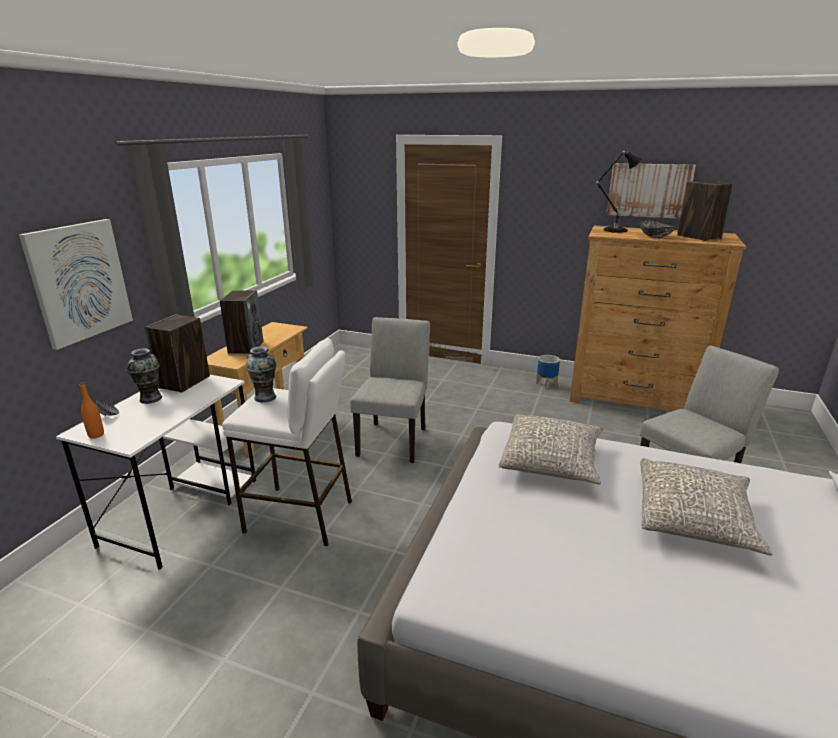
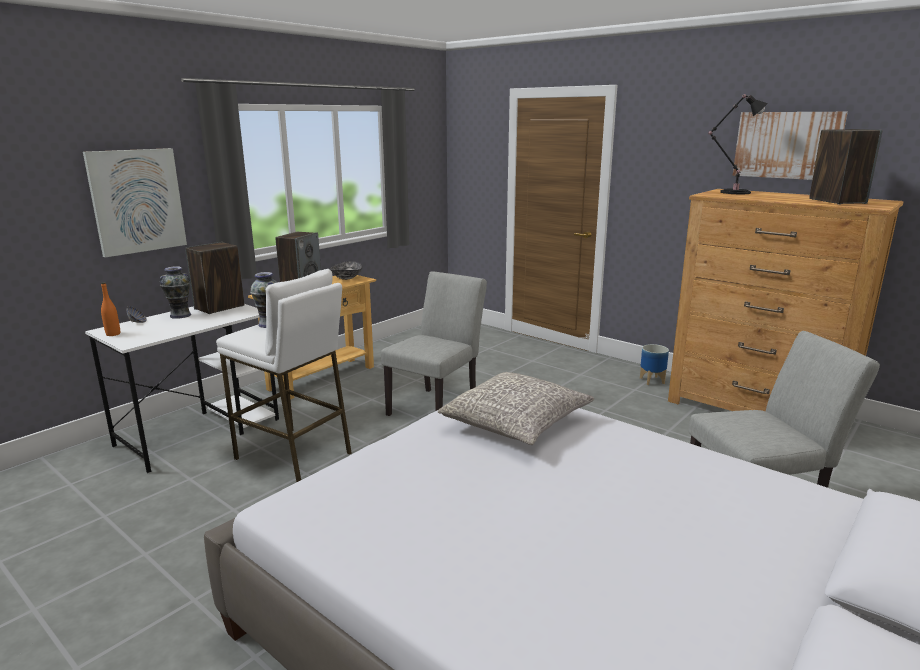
camera: 20 degrees right, 5 degrees down
bowl [639,220,677,238] -> bowl moved to [330,261,363,280]
grey pillow [640,458,773,556] -> none

